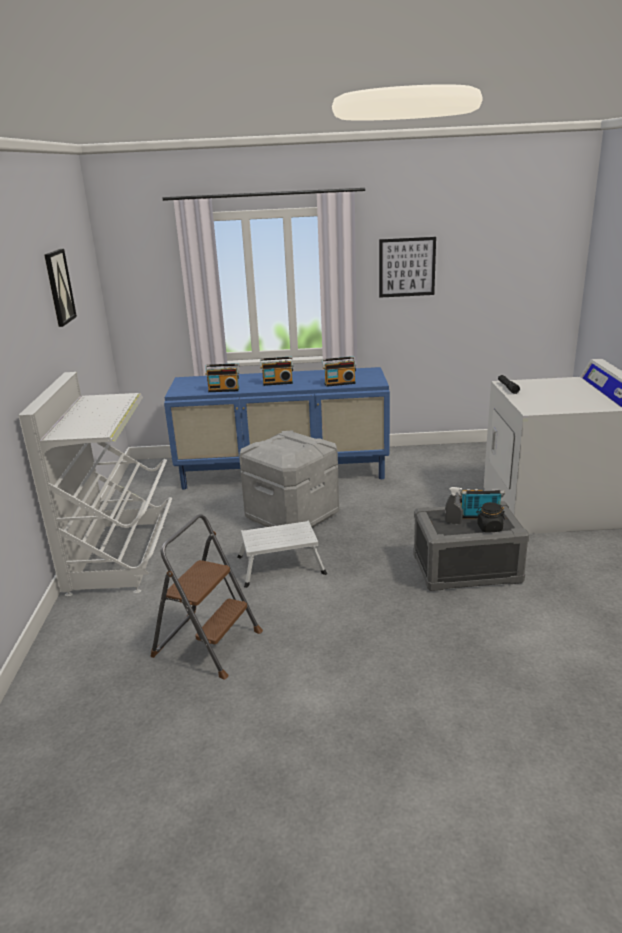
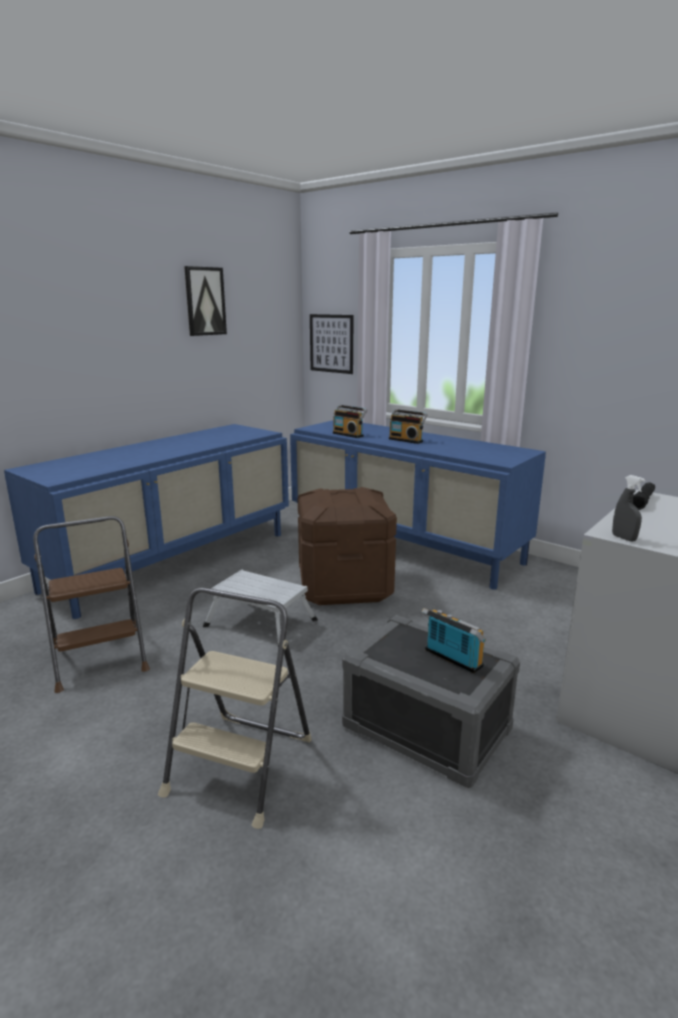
camera: 40 degrees right, 5 degrees down
white shoe rack [18,372,172,596] -> blue cabinet [4,424,289,619]
grey storage box [239,430,339,528] -> brown storage box [298,487,397,605]
radio [322,356,356,387] -> none
picture [379,237,436,298] -> picture moved to [310,314,354,374]
grey spray bottle [445,487,463,525] -> grey spray bottle moved to [612,475,645,542]
black jar [476,502,505,532] -> none
none -> beige step ladder [158,588,312,829]

